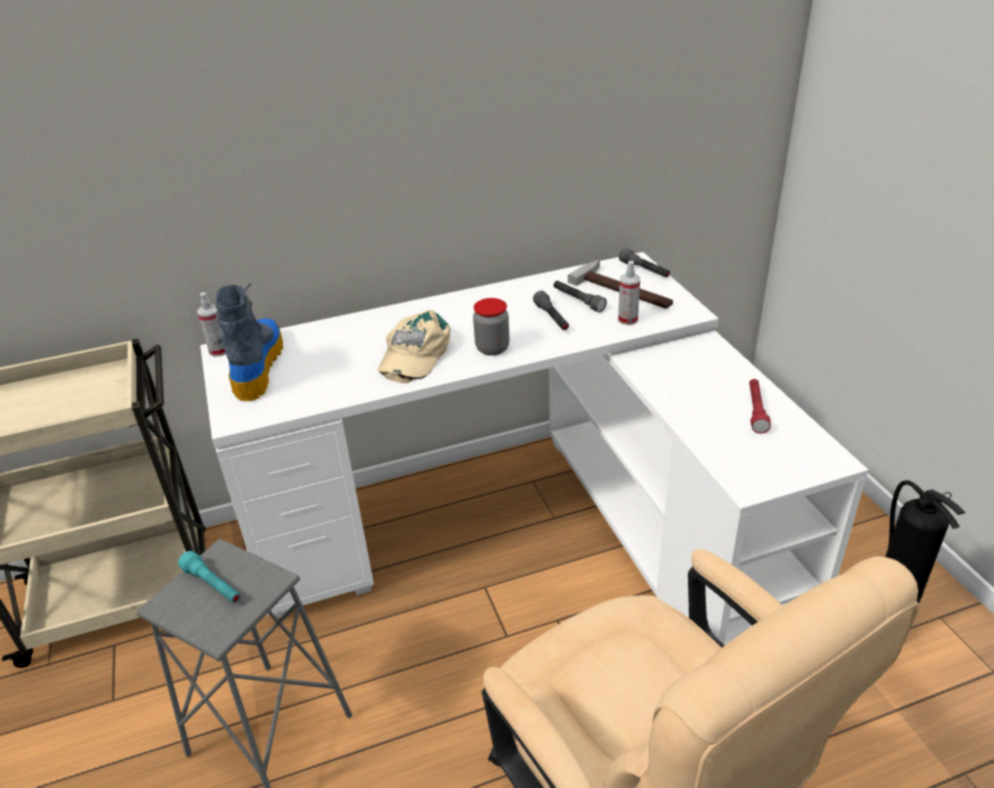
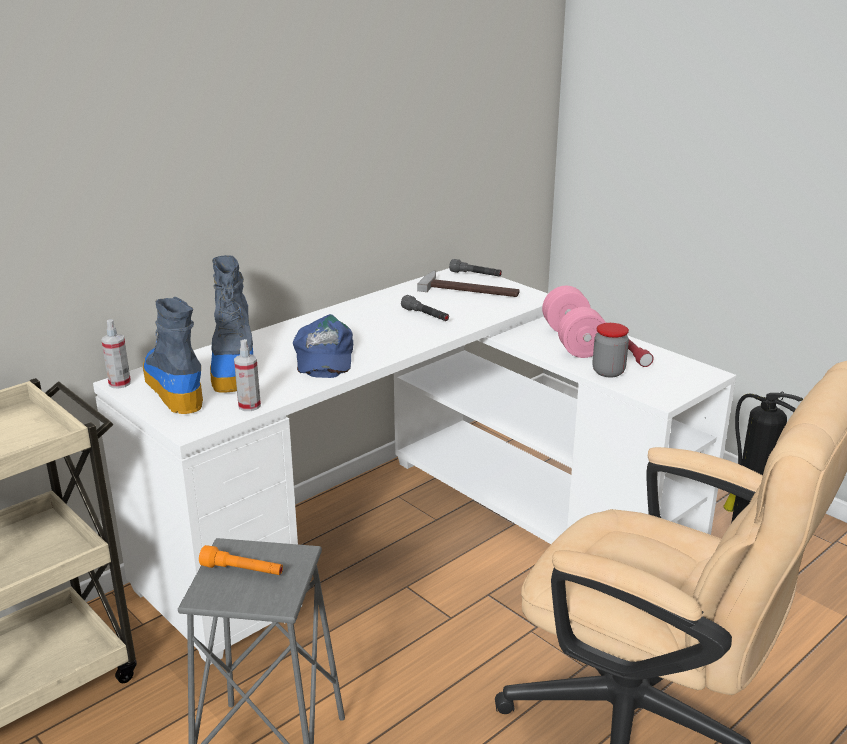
camera: 25 degrees left, 10 degrees down
turquoise flashlight [178,551,241,603] -> orange flashlight [199,545,283,575]
beige cap [378,309,451,383] -> blue cap [293,314,353,378]
jar [473,298,510,356] -> jar moved to [593,323,629,377]
grey flashlight [554,281,607,312] -> none
spray bottle [618,261,640,325] -> spray bottle moved to [234,339,261,411]
none -> boot [210,255,253,393]
none -> pink dumbbell [542,286,606,358]

